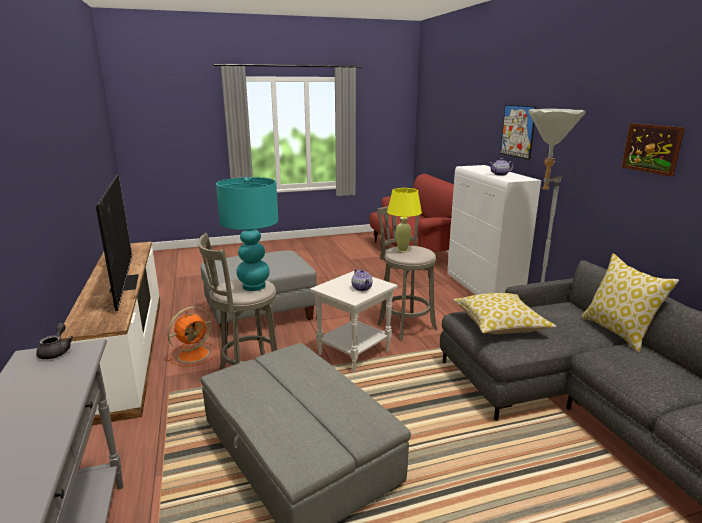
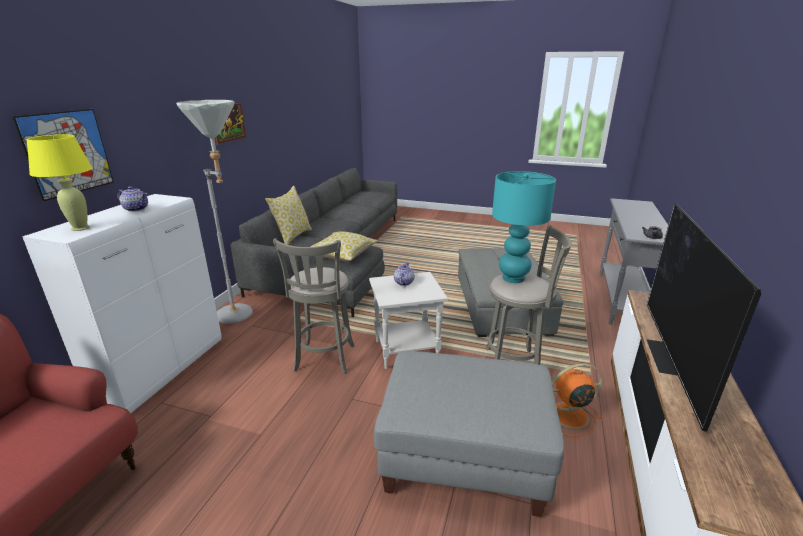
camera: 145 degrees left, 5 degrees up
yellow table lamp [387,188,422,253] -> yellow table lamp moved to [27,134,92,231]

